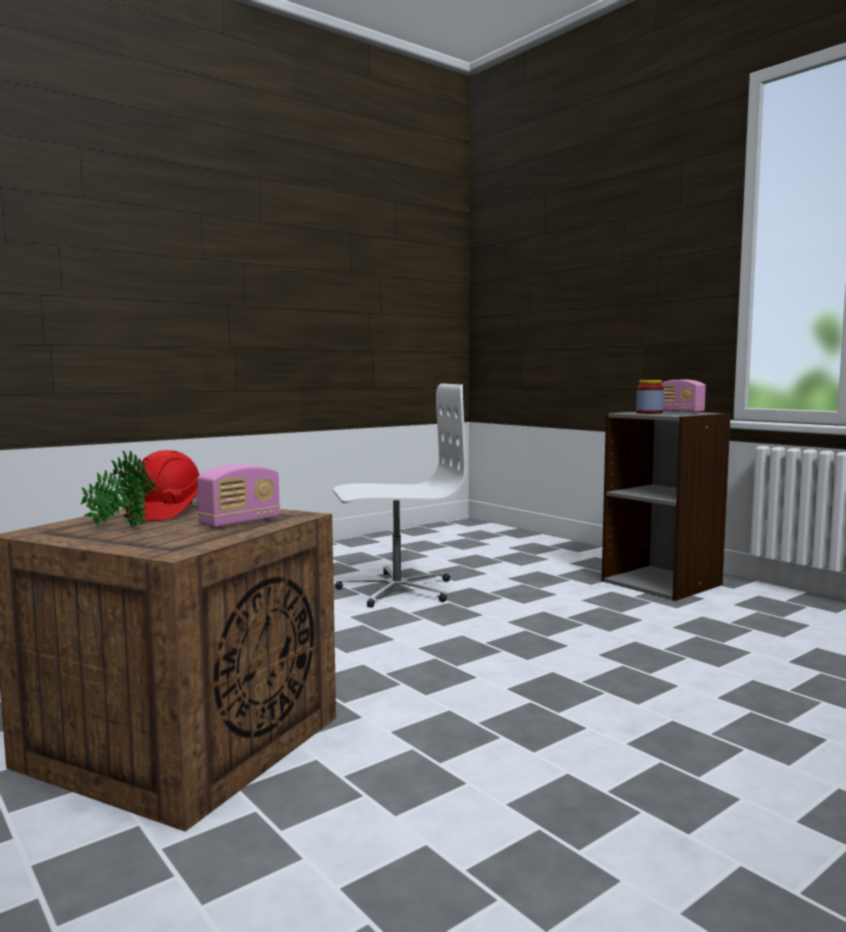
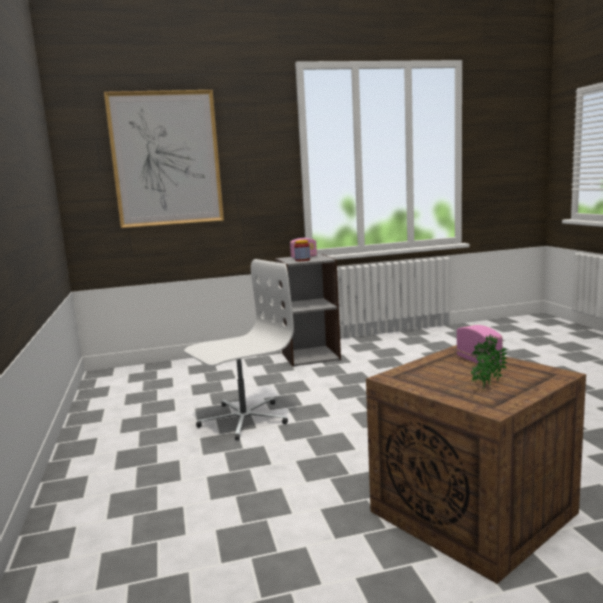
camera: 65 degrees left, 5 degrees up
red hard hat [126,450,199,521] -> none
white office chair [333,384,466,608] -> white office chair turned 45 degrees clockwise [184,259,294,440]
none -> picture [104,90,224,228]

